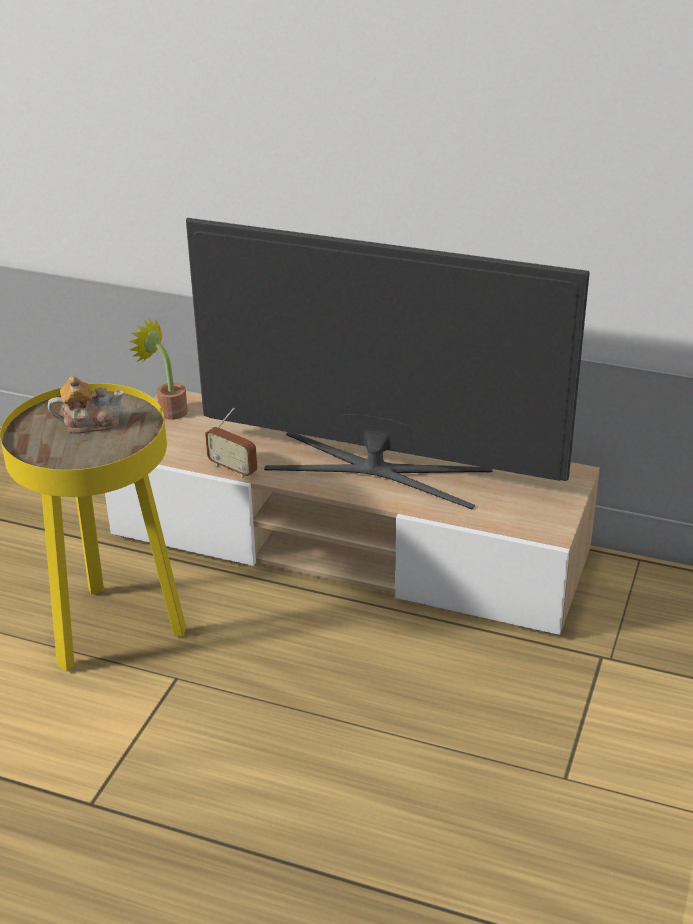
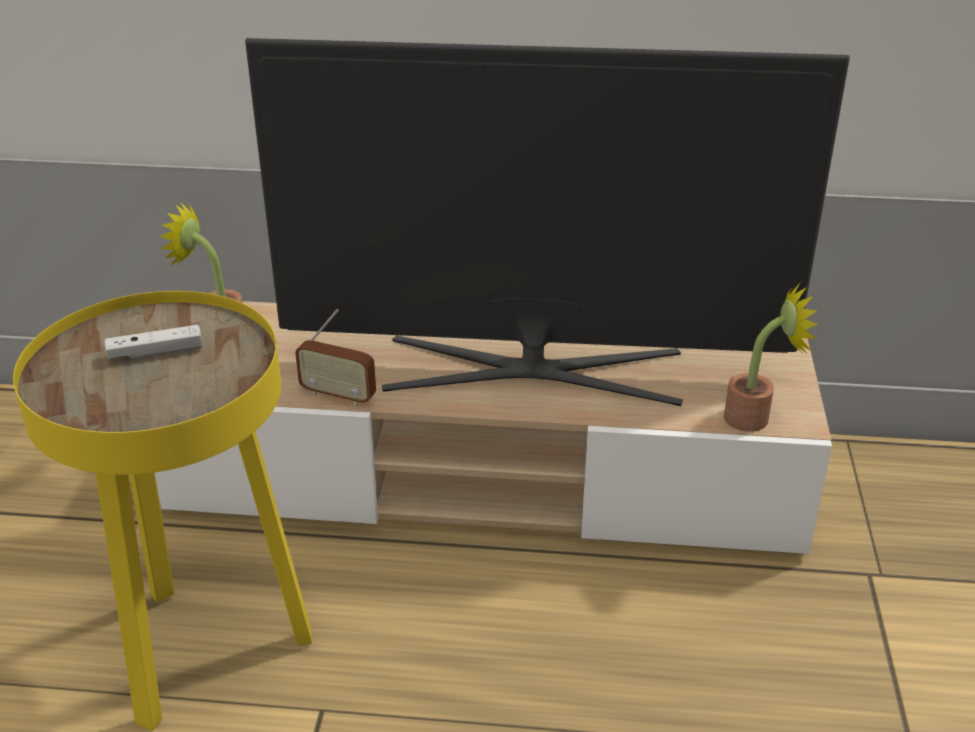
camera: 15 degrees left, 0 degrees up
teapot [48,376,124,434] -> white game controller [105,325,202,359]
none -> potted plant [724,282,818,432]

